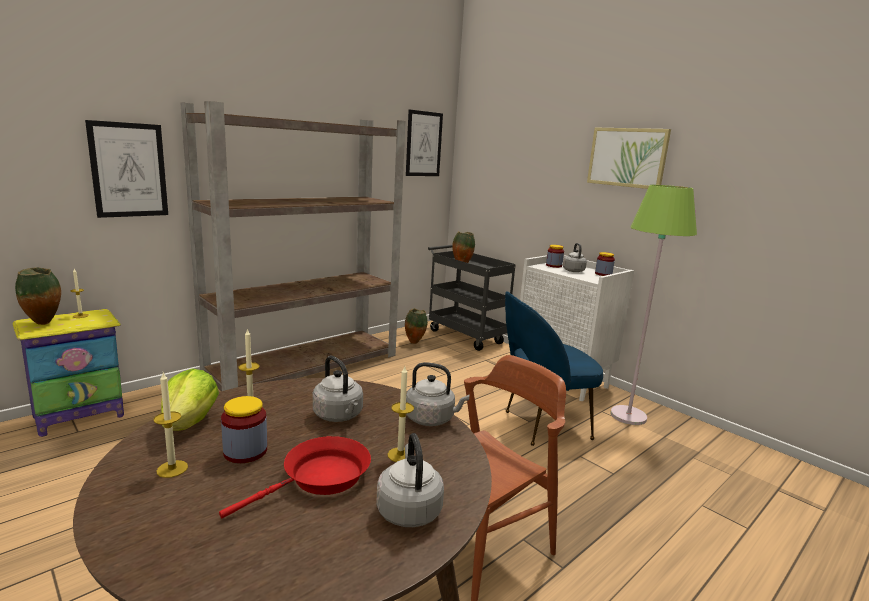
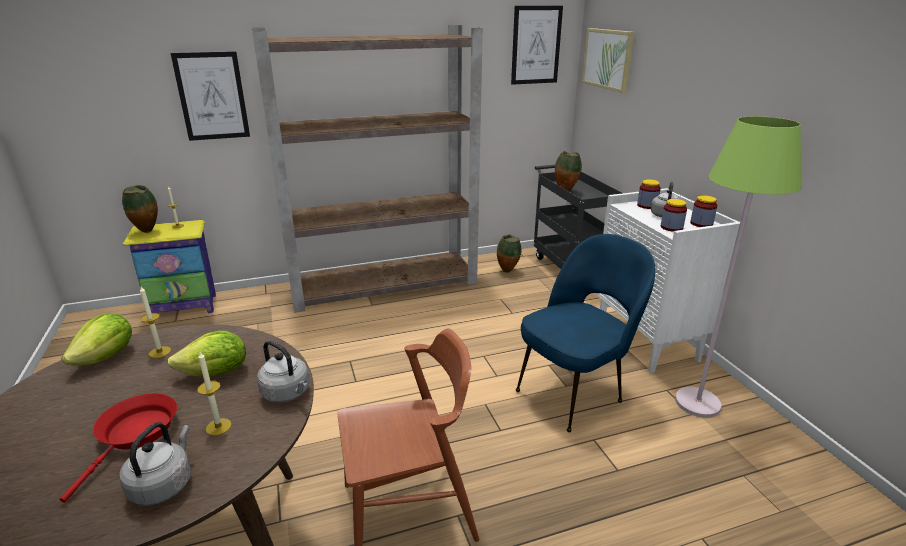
camera: 25 degrees right, 10 degrees up
candle [153,373,188,478] -> none
red frying pan [219,436,371,519] -> red frying pan turned 60 degrees counterclockwise [59,393,177,503]
jar [221,396,267,463] -> jar moved to [661,199,687,232]
grey kettle [313,356,363,422] -> lettuce [168,331,246,377]
blue chair [505,291,603,446] -> blue chair turned 135 degrees clockwise [516,234,655,432]
picture [587,128,671,189] -> picture moved to [582,28,634,93]

